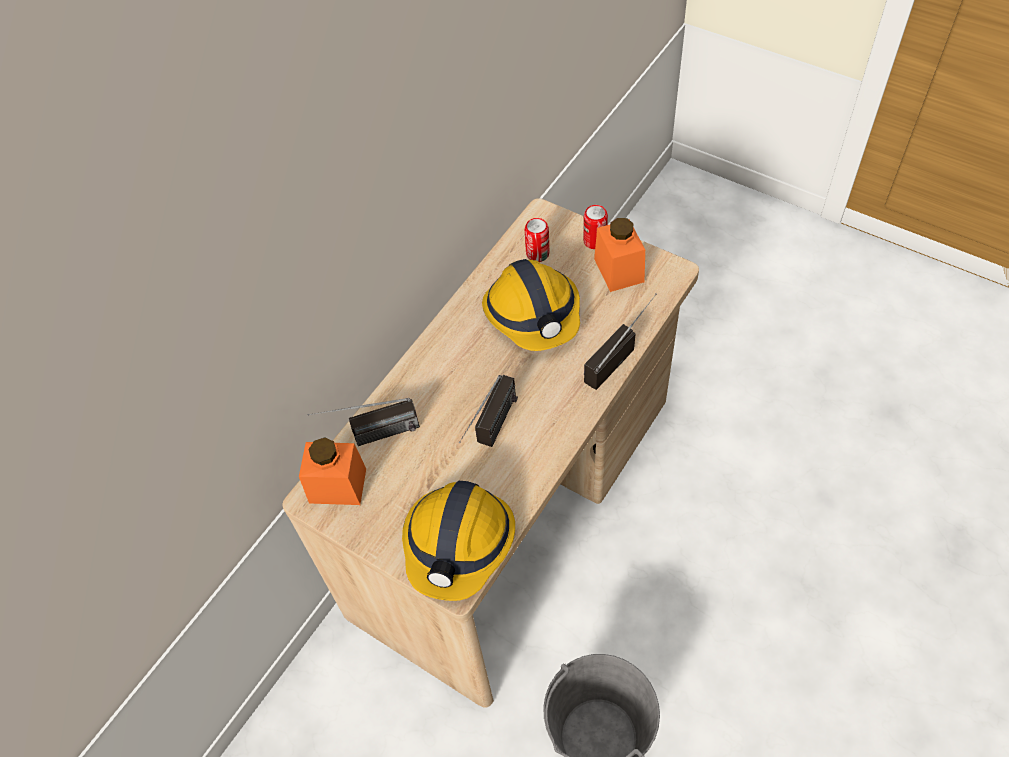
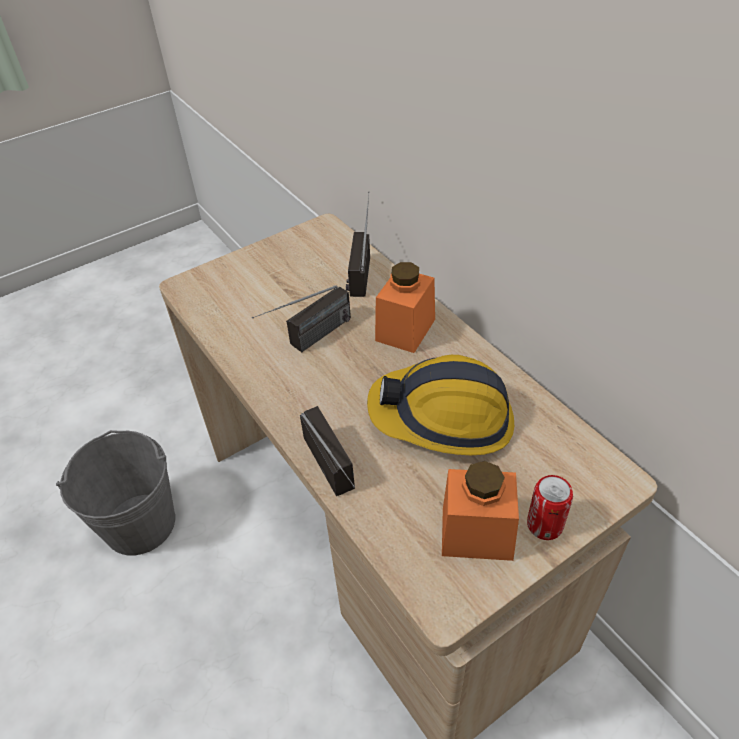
camera: 110 degrees right, 10 degrees down
orange jar [299,437,366,505] -> orange jar moved to [375,262,435,353]
hard hat [402,481,515,601] -> none
radio [459,375,518,447] -> radio turned 90 degrees counterclockwise [252,286,351,352]
can [525,218,549,262] -> none

